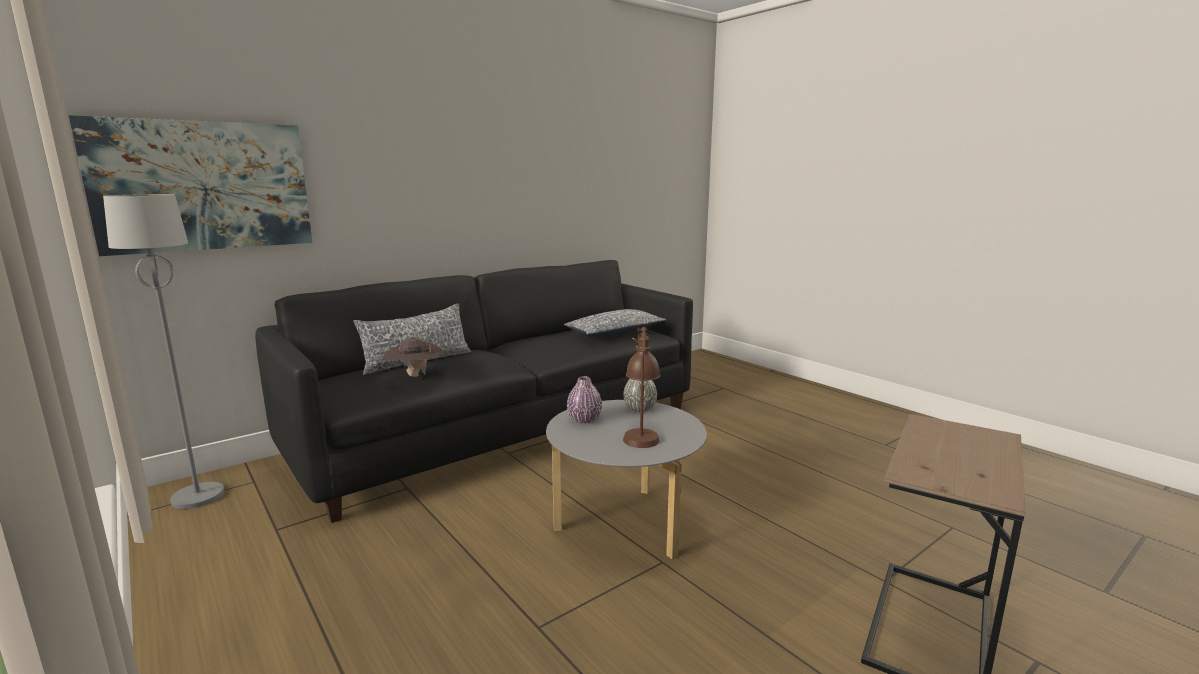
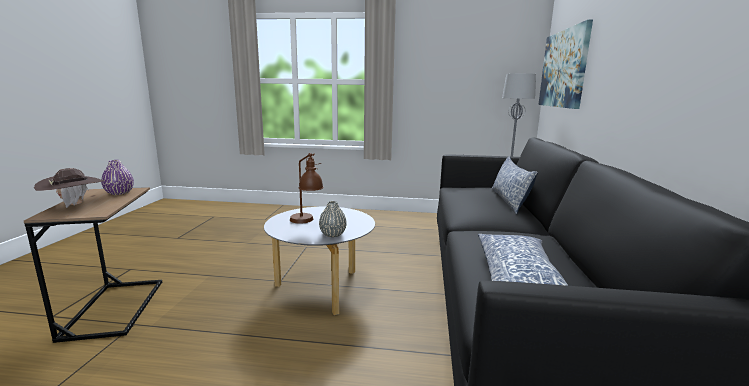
camera: 135 degrees right, 0 degrees up
brown hat [383,337,444,377] -> brown hat moved to [34,168,105,208]
purple vase [567,376,602,423] -> purple vase moved to [101,160,134,195]

